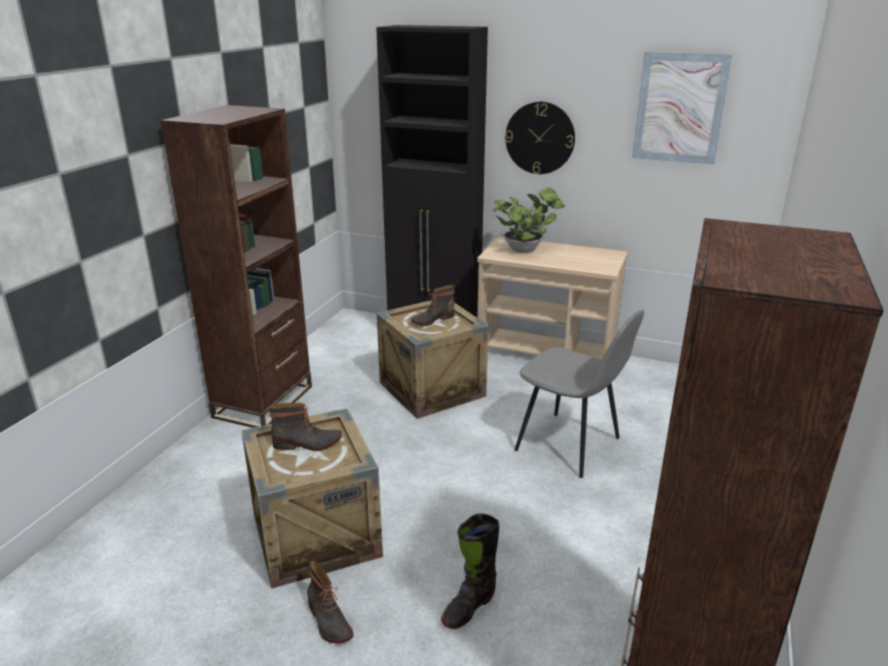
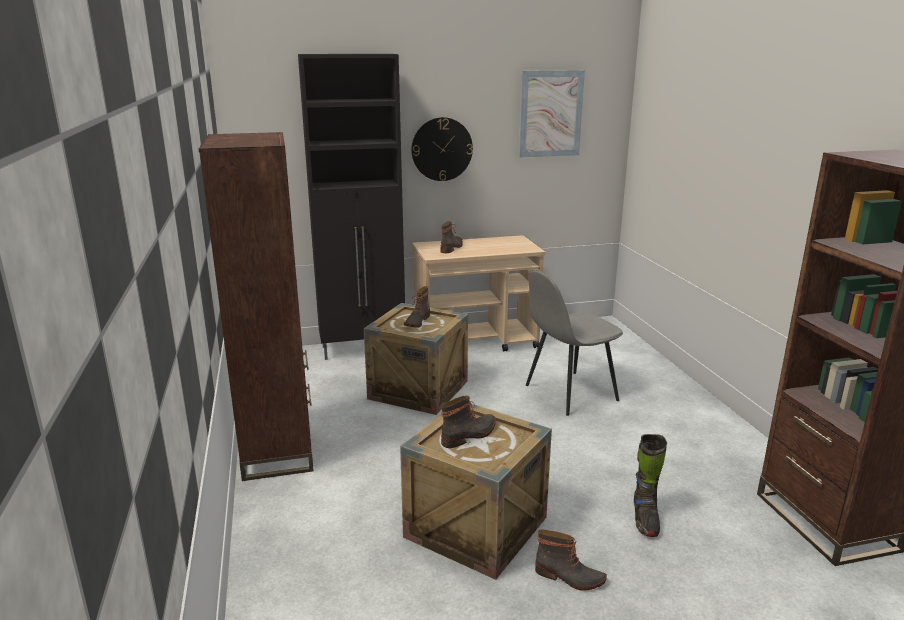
camera: 35 degrees left, 5 degrees down
potted plant [493,188,565,253] -> boot [441,221,463,253]
grey chair [515,310,644,478] -> grey chair turned 150 degrees clockwise [526,270,623,416]

